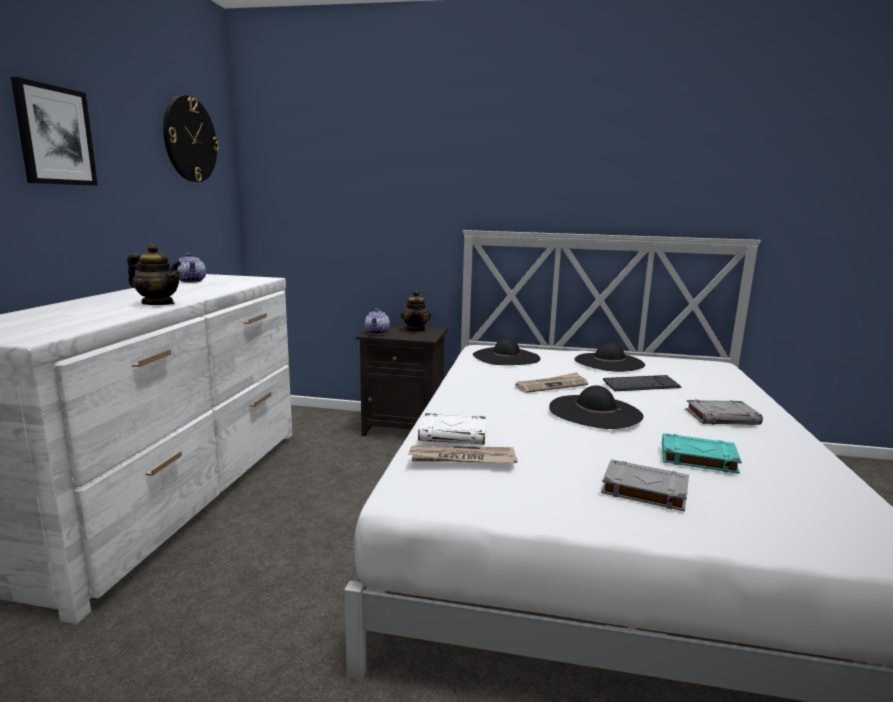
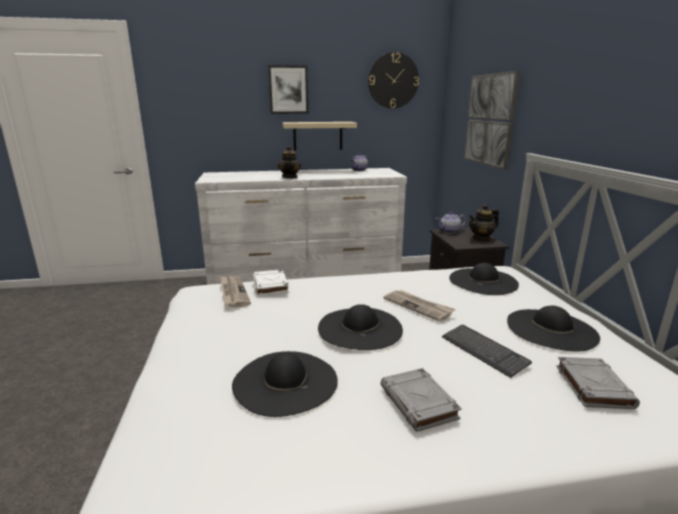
camera: 70 degrees right, 5 degrees up
grey book [601,459,689,512] -> grey book moved to [557,357,640,409]
turquoise book [662,433,742,474] -> black hat [232,351,338,417]
none -> beige shelf [283,122,357,151]
none -> picture [464,71,521,169]

